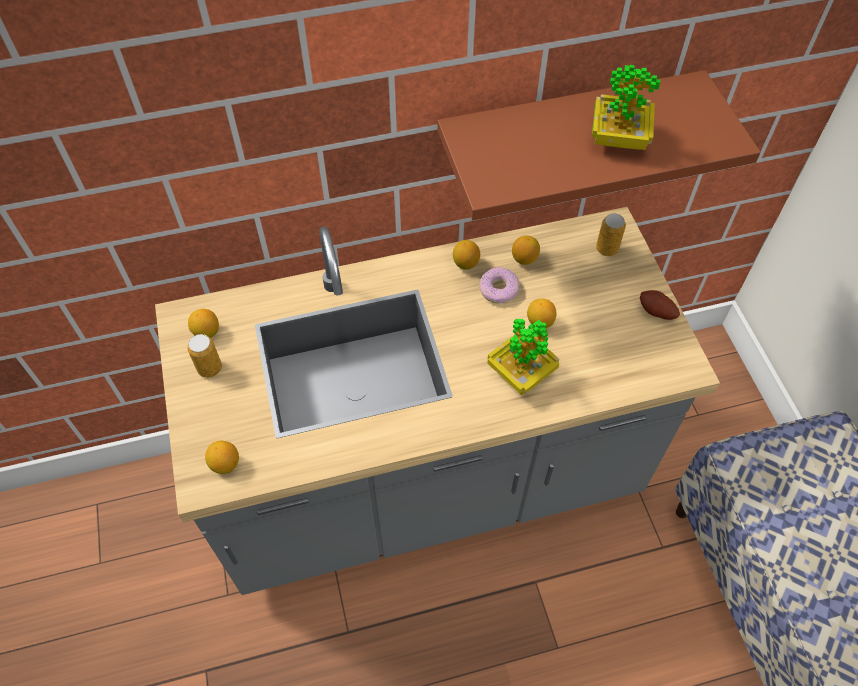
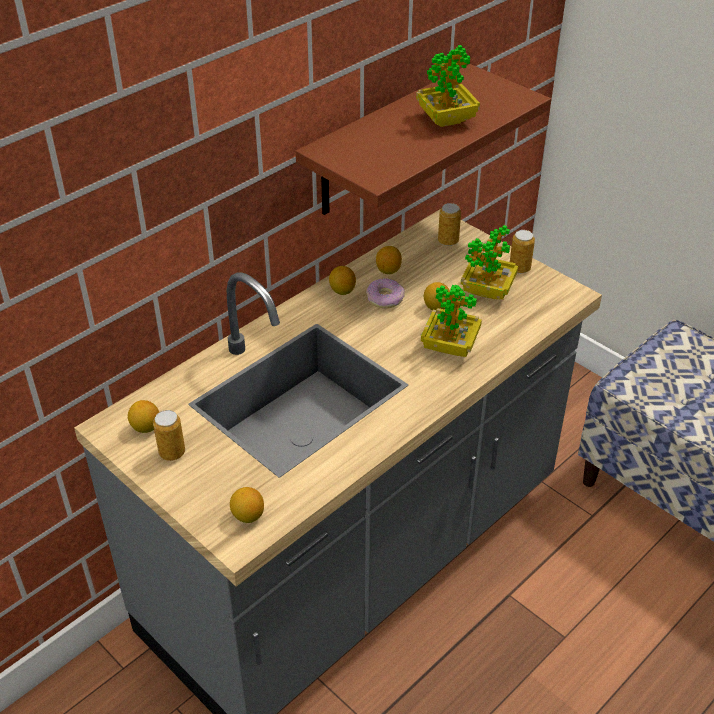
camera: 30 degrees left, 15 degrees down
potato [640,290,680,320] -> can [510,230,535,274]
none -> potted plant [461,225,518,300]

